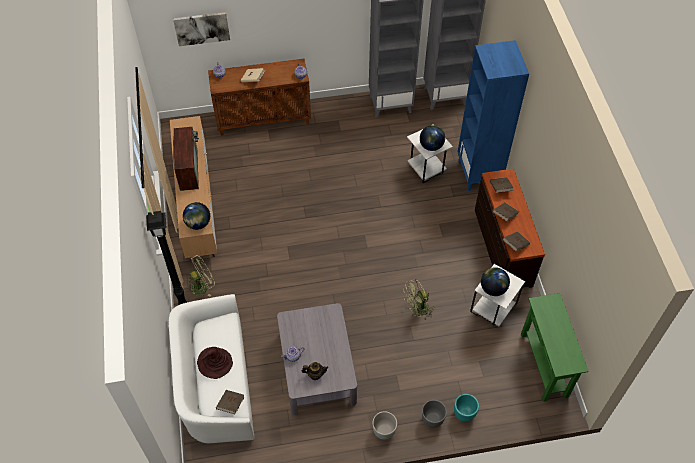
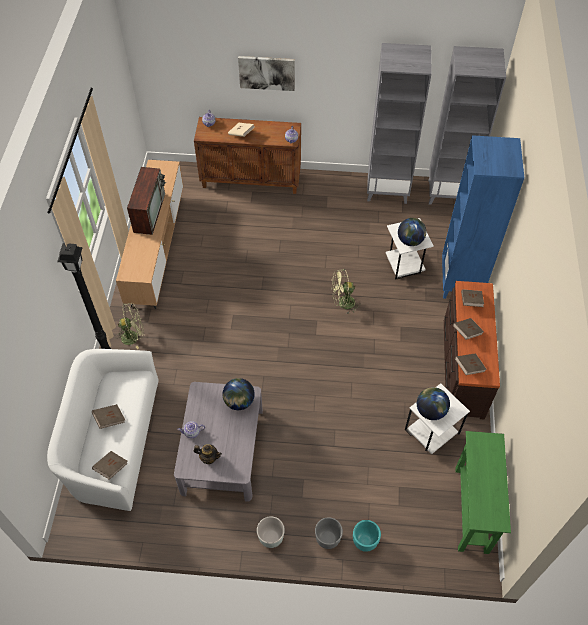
camera: 15 degrees right, 0 degrees up
picture [173,12,230,46] -> picture moved to [238,56,295,91]
globe [183,202,210,230] -> globe moved to [223,378,255,410]
brown hat [197,347,233,379] -> brown book [92,404,125,429]
green fan [403,279,435,321] -> green fan moved to [331,269,361,315]

